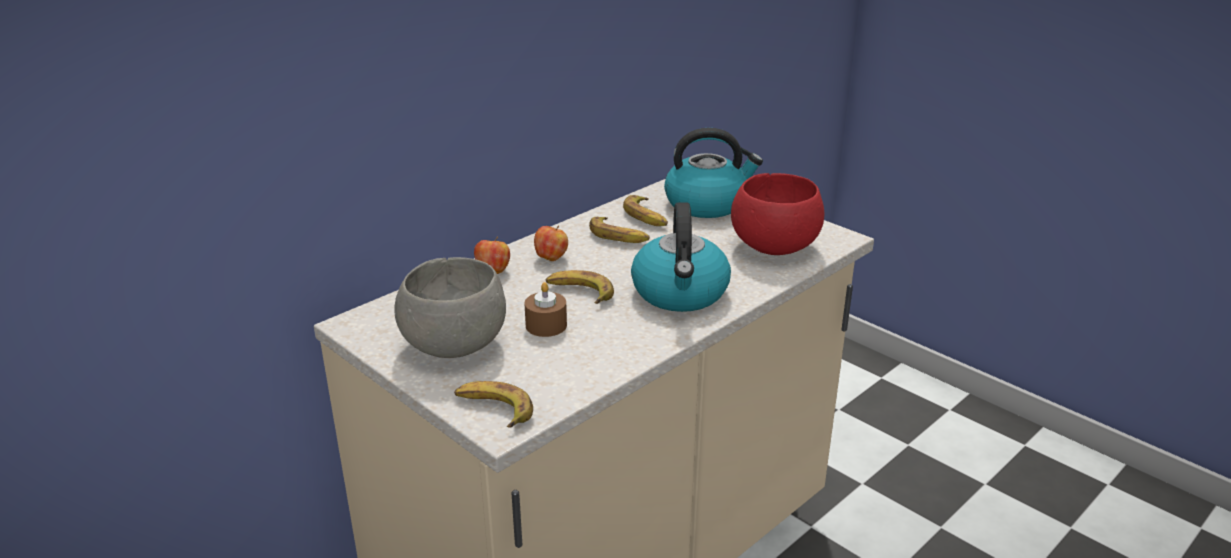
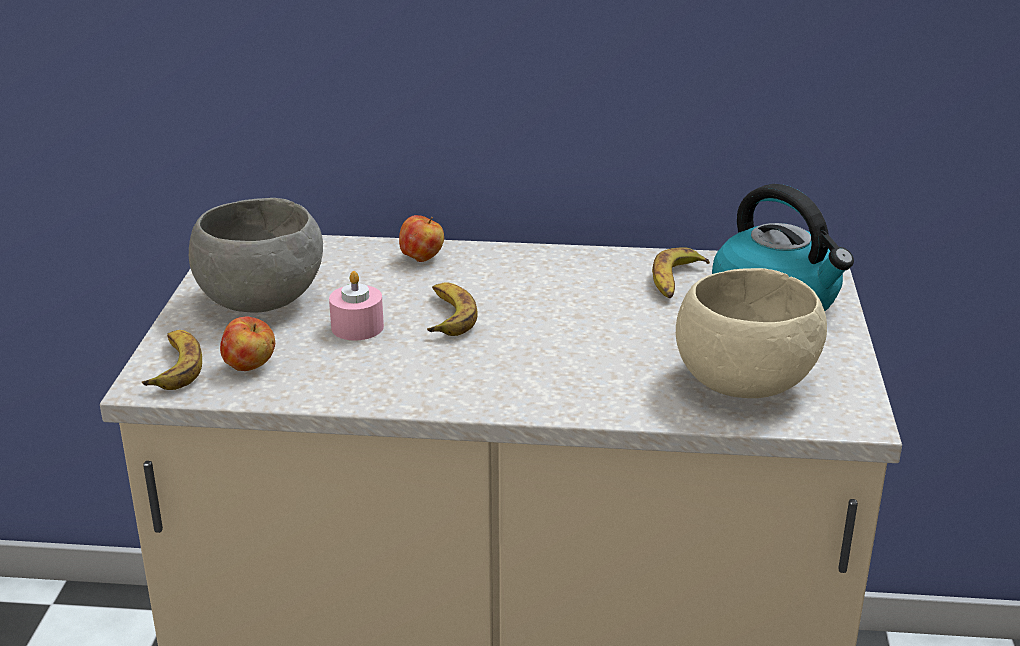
camera: 50 degrees right, 0 degrees up
brown candle [524,282,567,337] -> pink candle [329,271,384,340]
apple [534,225,568,261] -> apple moved to [220,316,275,371]
banana [589,217,650,243] -> none
kettle [631,202,731,312] -> none
red bowl [731,173,824,255] -> beige bowl [676,268,827,398]

